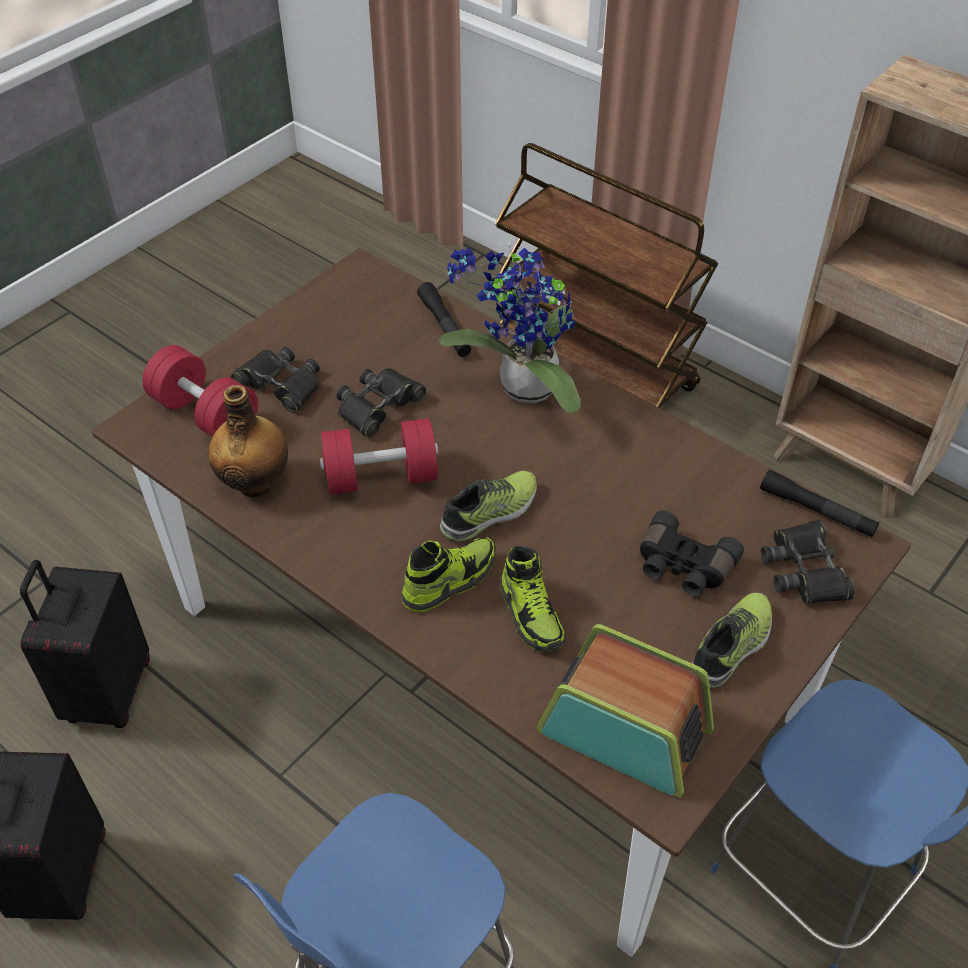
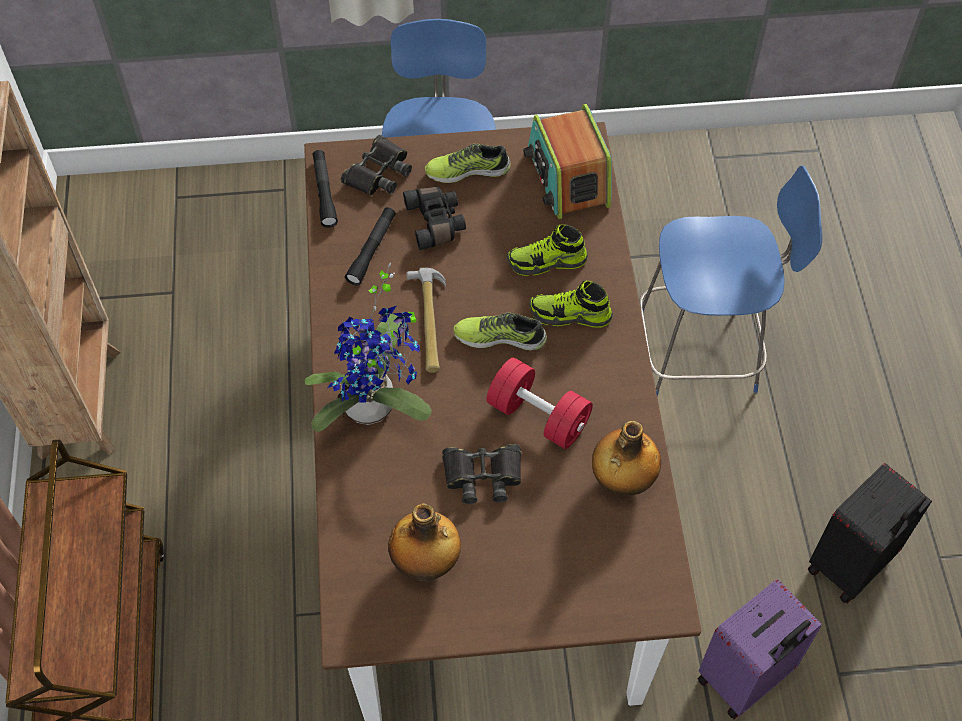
camera: 135 degrees left, 10 degrees up
black suitcase [20,560,150,728] -> purple suitcase [698,579,822,719]
red dumbbell [142,345,258,437] -> none
black binoculars [231,347,321,413] -> none
black flashlight [417,282,471,357] -> black flashlight moved to [345,207,396,286]
shoe [501,546,566,652] -> shoe turned 120 degrees counterclockwise [507,224,588,276]
none -> bottle [388,503,461,581]
none -> hammer [406,267,446,373]

